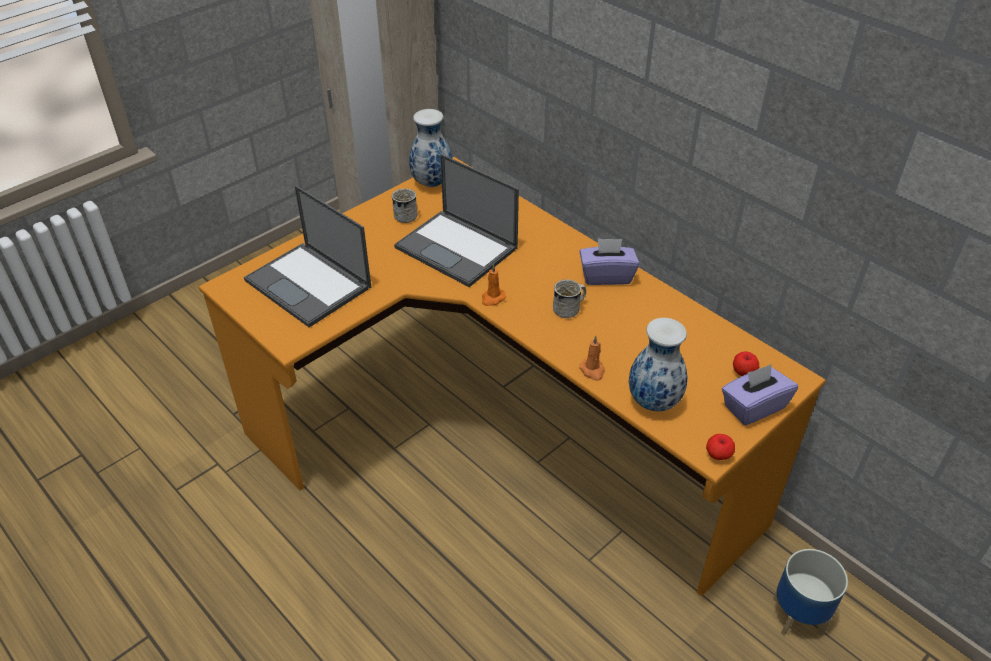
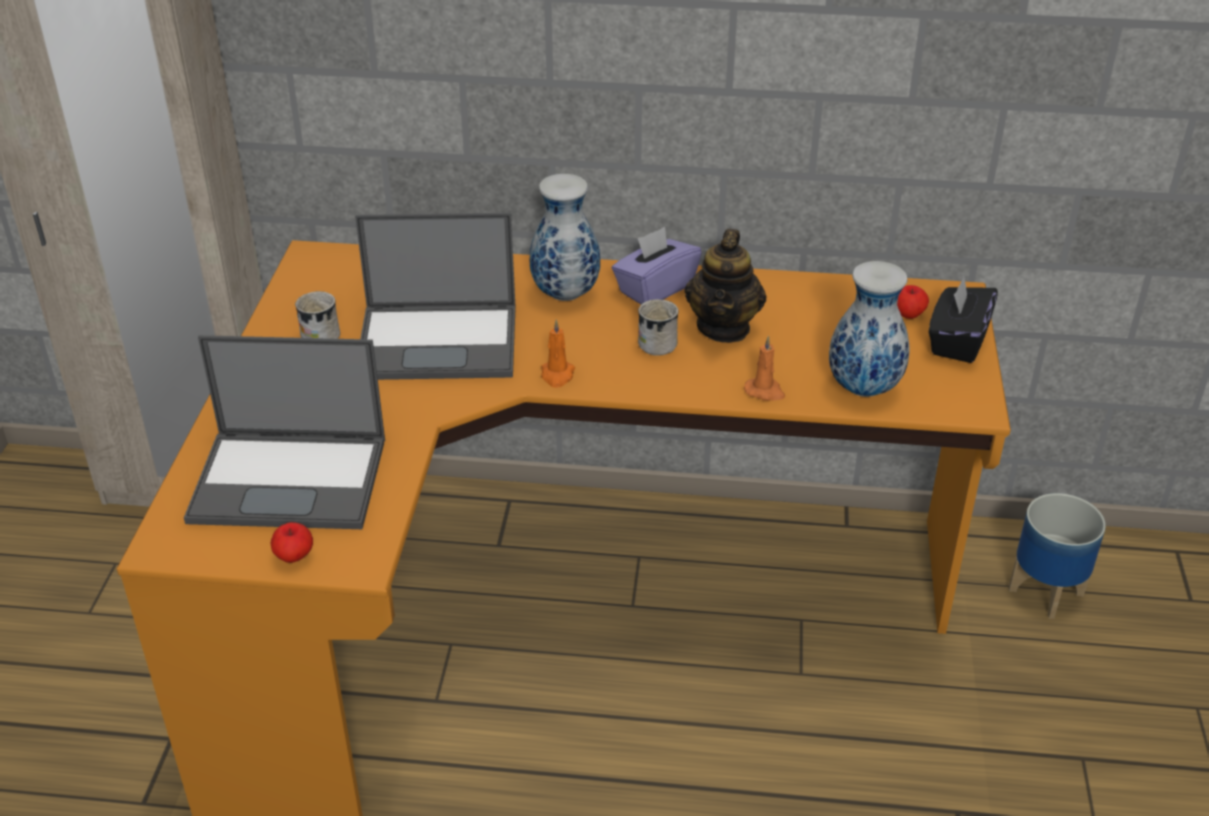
camera: 40 degrees left, 5 degrees down
vase [409,109,452,187] -> vase moved to [530,174,600,301]
apple [706,434,735,460] -> apple moved to [271,522,313,563]
purple tissue box [722,364,798,425] -> black tissue box [929,277,998,363]
none -> teapot [684,229,767,343]

